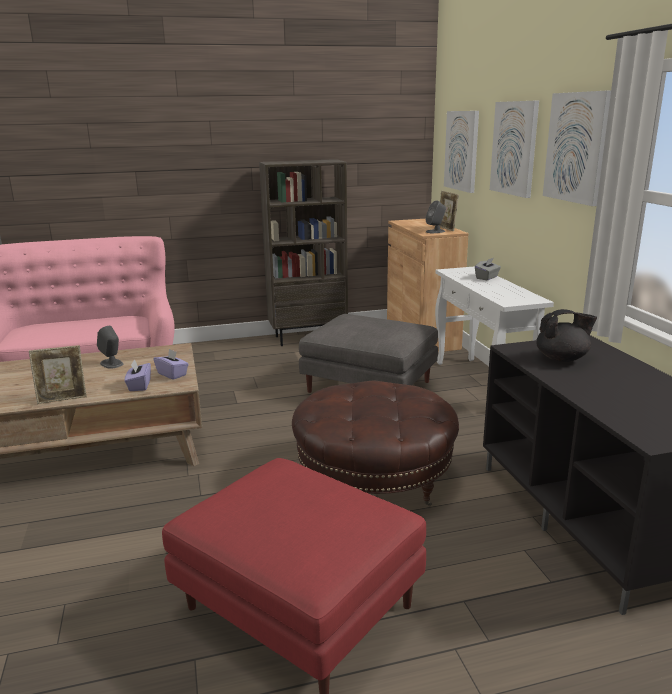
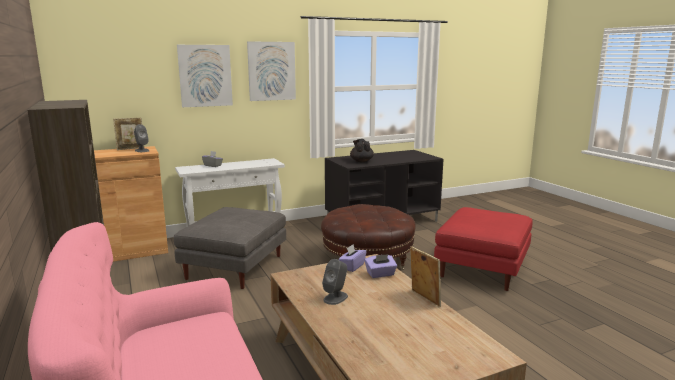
camera: 100 degrees left, 5 degrees down
picture [444,111,479,193] -> none

